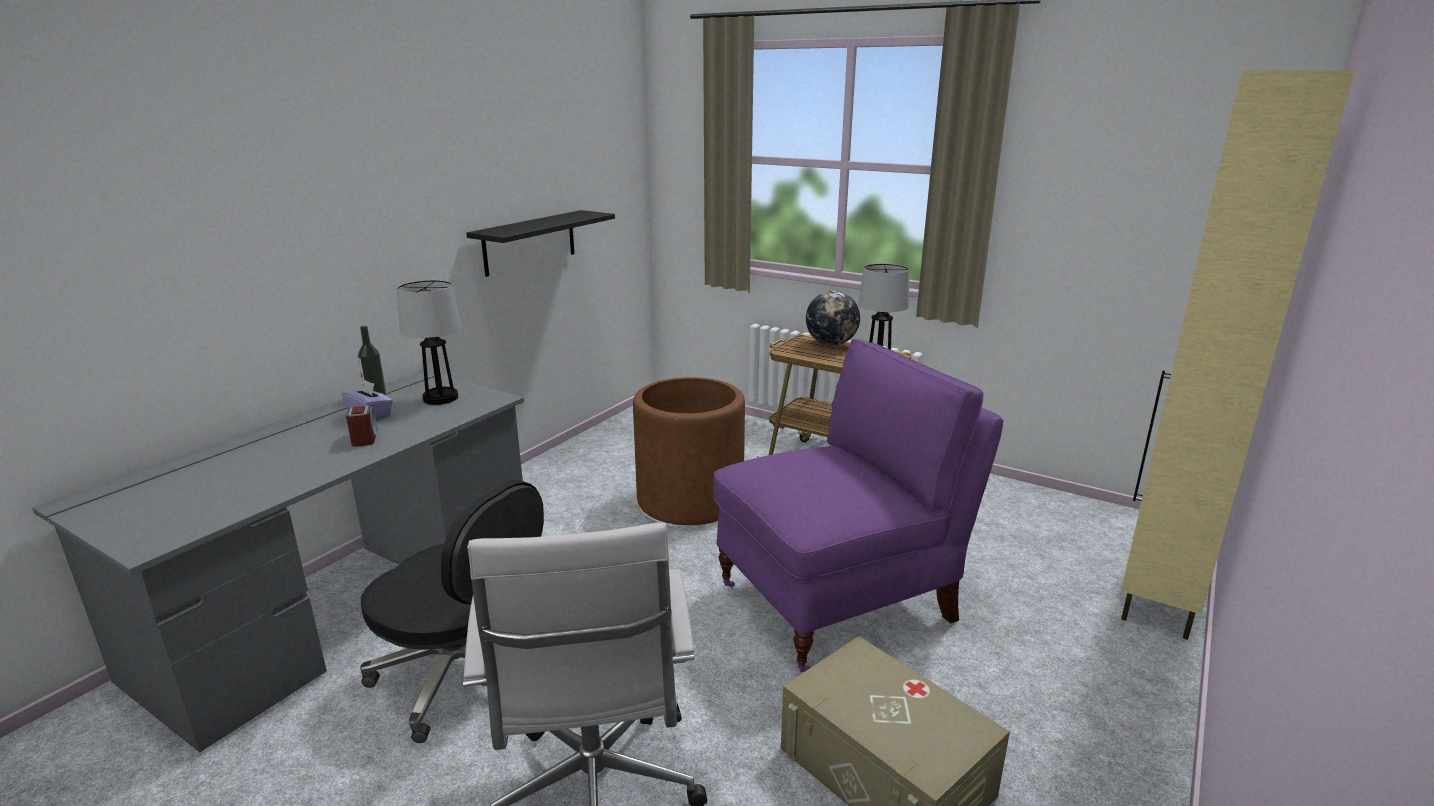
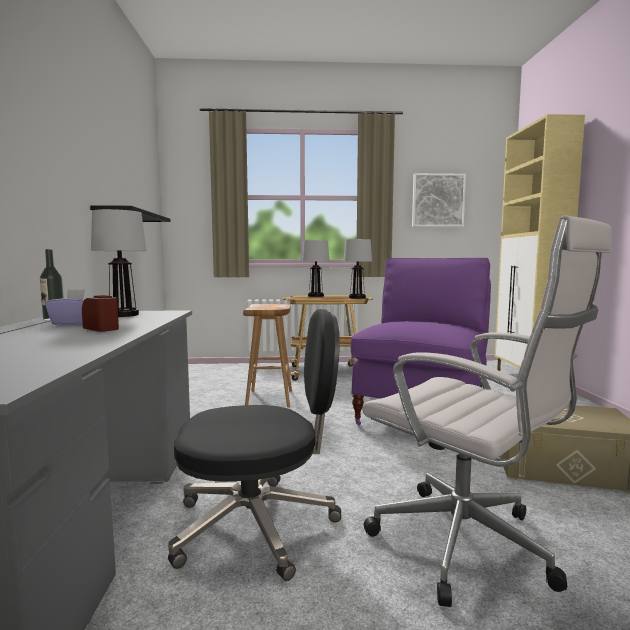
camera: 35 degrees left, 15 degrees down
brown planter [633,377,745,525] -> brown stool [243,304,292,407]
globe [806,291,860,345] -> table lamp [302,240,330,297]
none -> picture [412,173,466,227]

